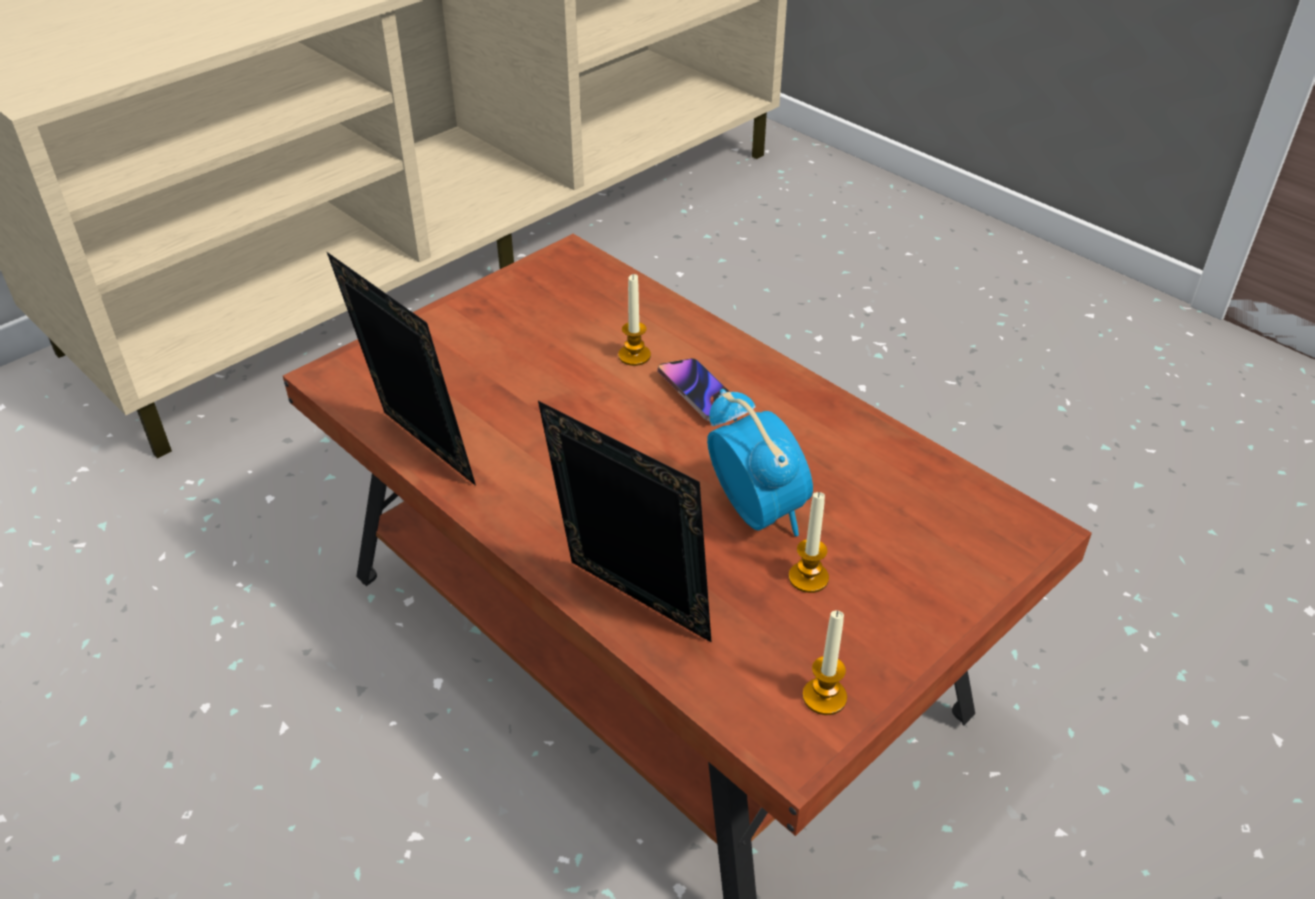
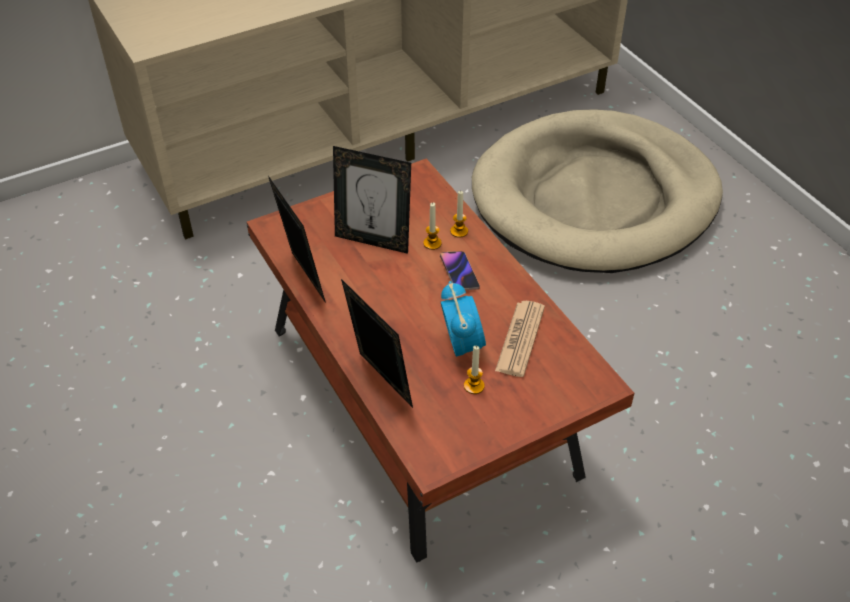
camera: 15 degrees right, 5 degrees up
candle [803,611,847,715] -> candle moved to [450,191,468,238]
none -> picture frame [333,146,411,254]
none -> beige dog bed [472,109,723,273]
none -> newspaper [495,301,545,377]

